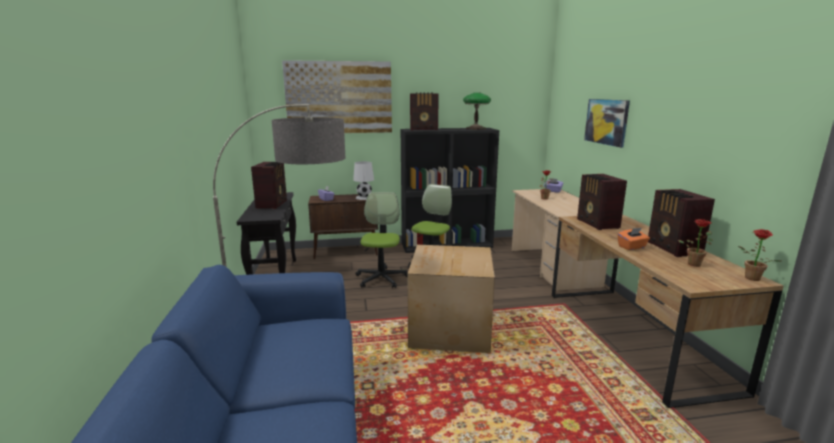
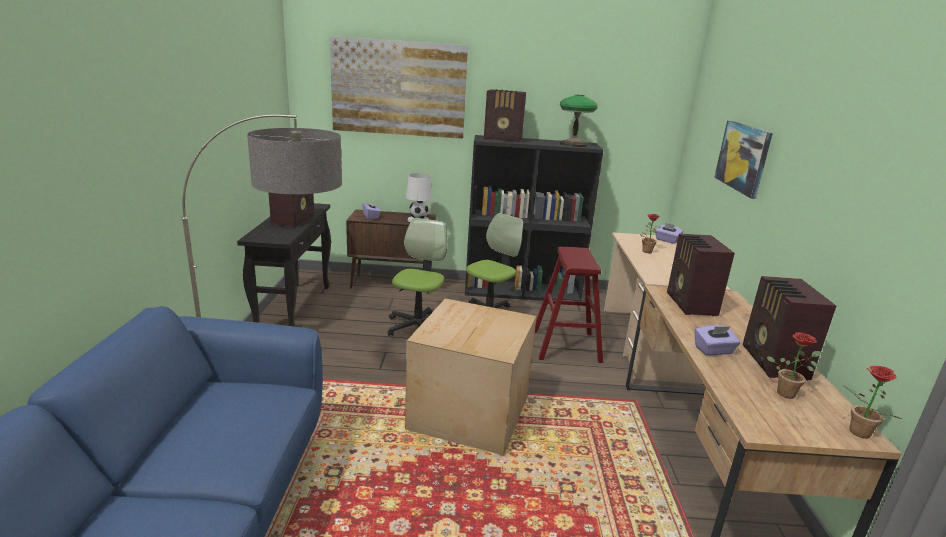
camera: 10 degrees right, 5 degrees up
orange tissue box [618,228,650,250] -> purple tissue box [695,325,741,355]
none -> red stool [535,247,603,363]

